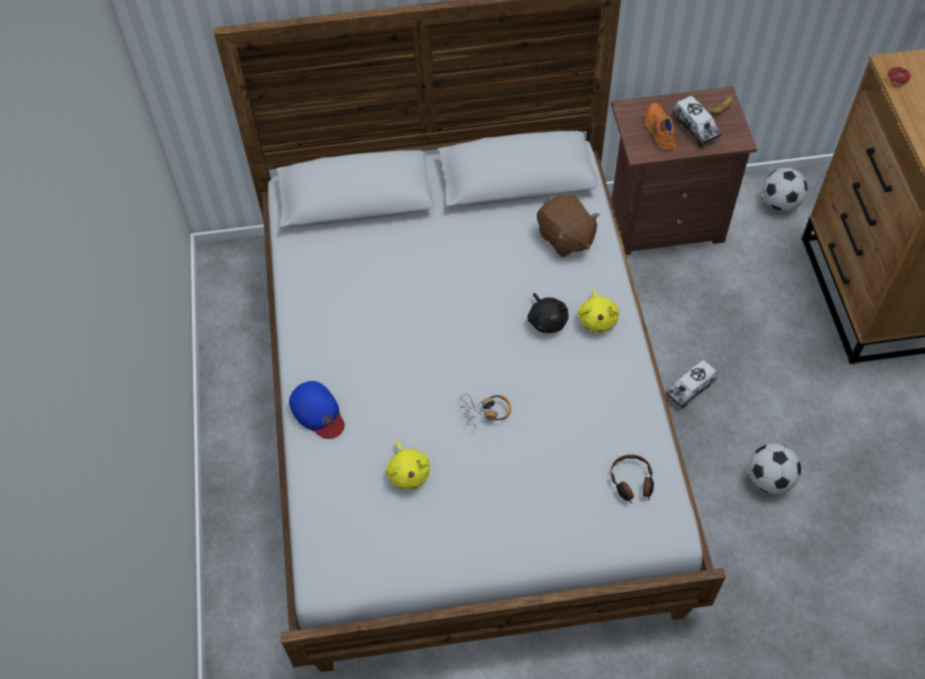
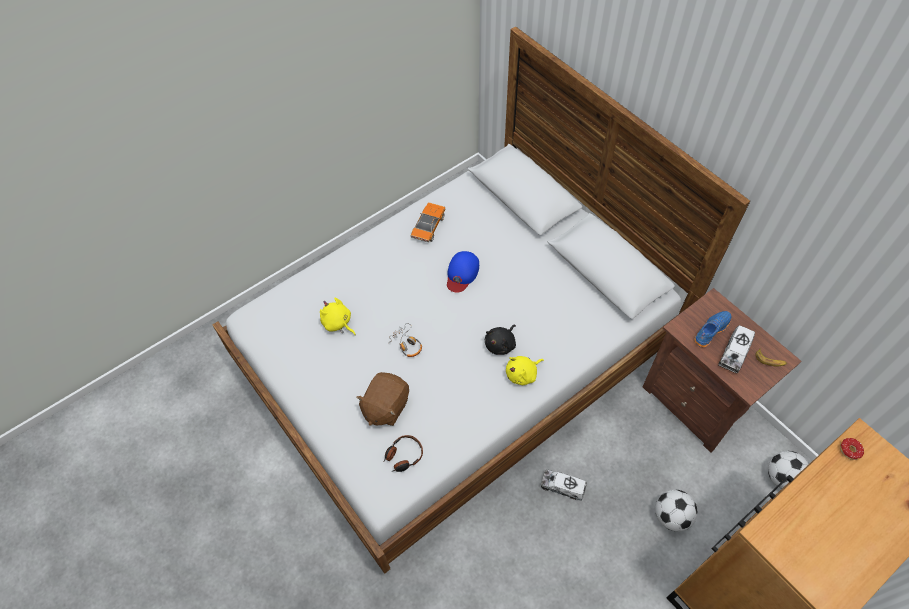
camera: 60 degrees right, 0 degrees up
blue cap [289,381,345,439] -> blue cap moved to [447,251,479,292]
yellow plush toy [386,441,430,489] -> yellow plush toy turned 90 degrees clockwise [320,298,356,336]
brown plush toy [537,194,600,257] -> brown plush toy moved to [356,372,409,426]
orange shoe [645,103,676,150] -> blue shoe [694,311,731,347]
football [749,443,801,494] -> football moved to [655,490,698,531]
none -> toy car [410,202,445,242]

